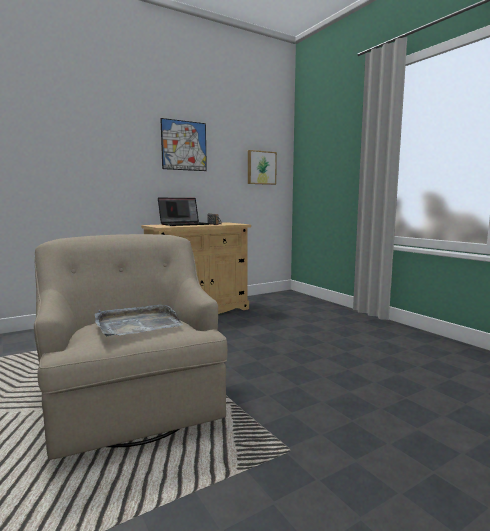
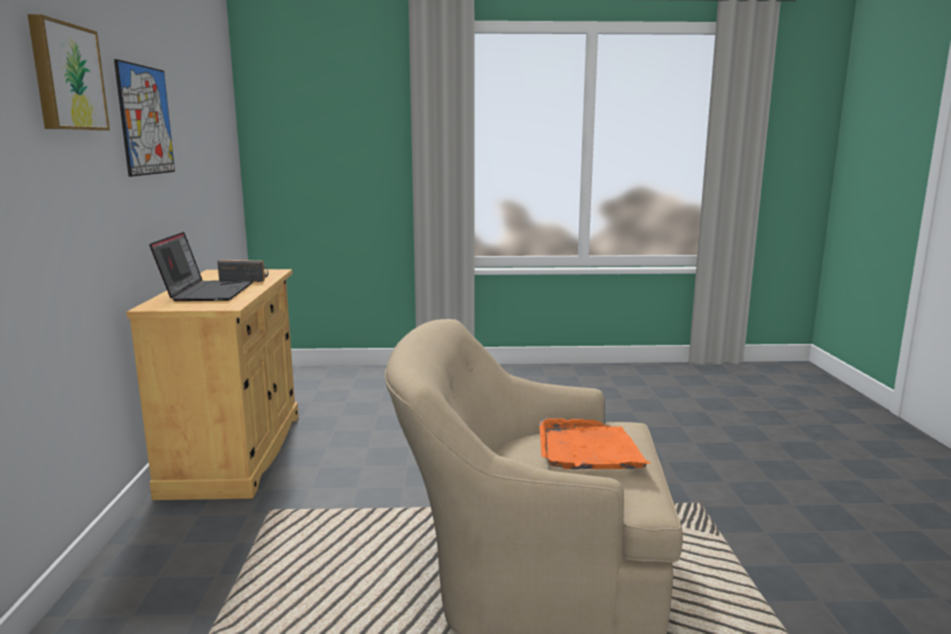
camera: 60 degrees left, 5 degrees up
grey tray [95,304,183,336] -> orange tray [539,418,651,469]
picture [248,150,277,185] -> picture moved to [28,14,110,131]

